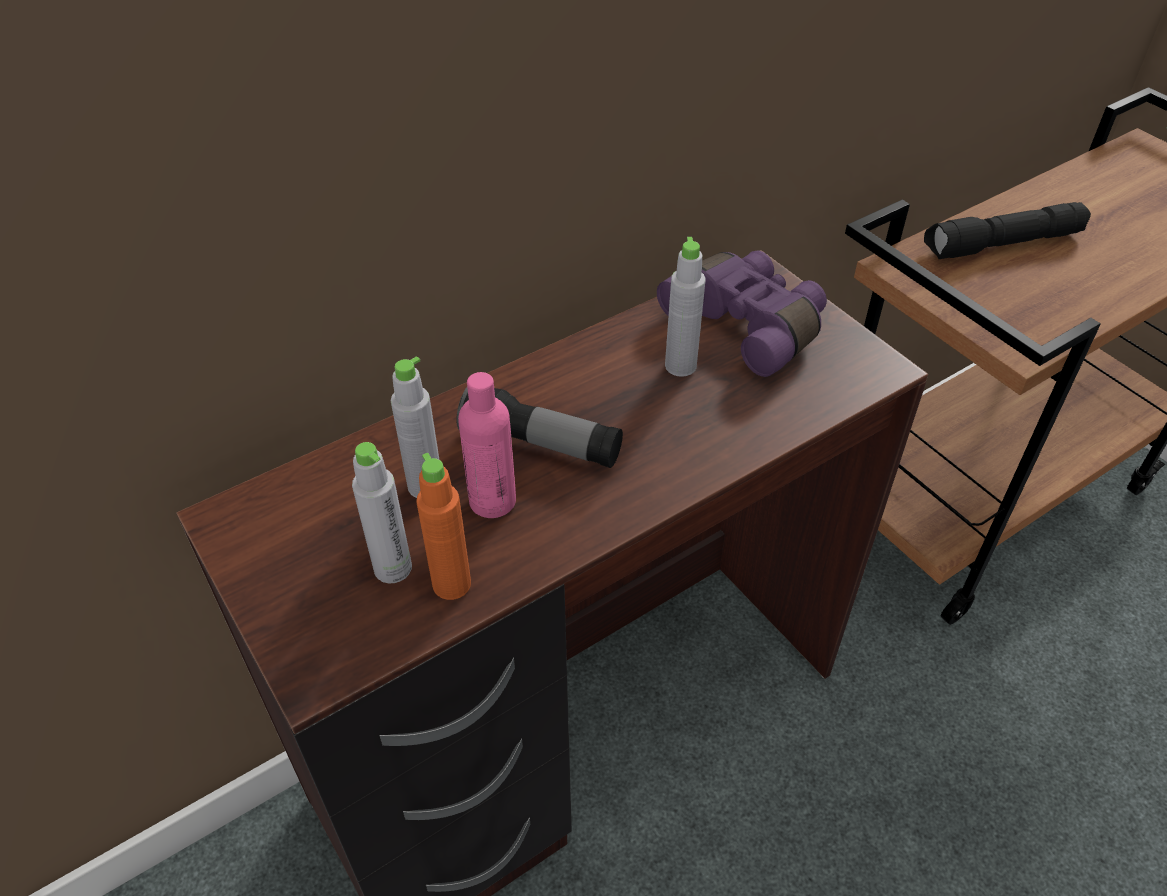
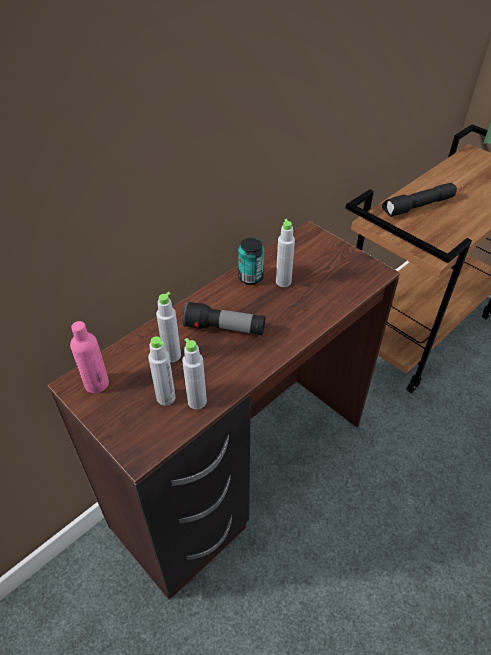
camera: 10 degrees left, 0 degrees up
orange bottle [416,453,471,600] -> grey bottle [182,338,207,409]
pink bottle [458,372,516,518] -> pink bottle moved to [70,321,109,393]
purple binoculars [657,251,827,377] -> none
none -> can [238,238,264,285]

